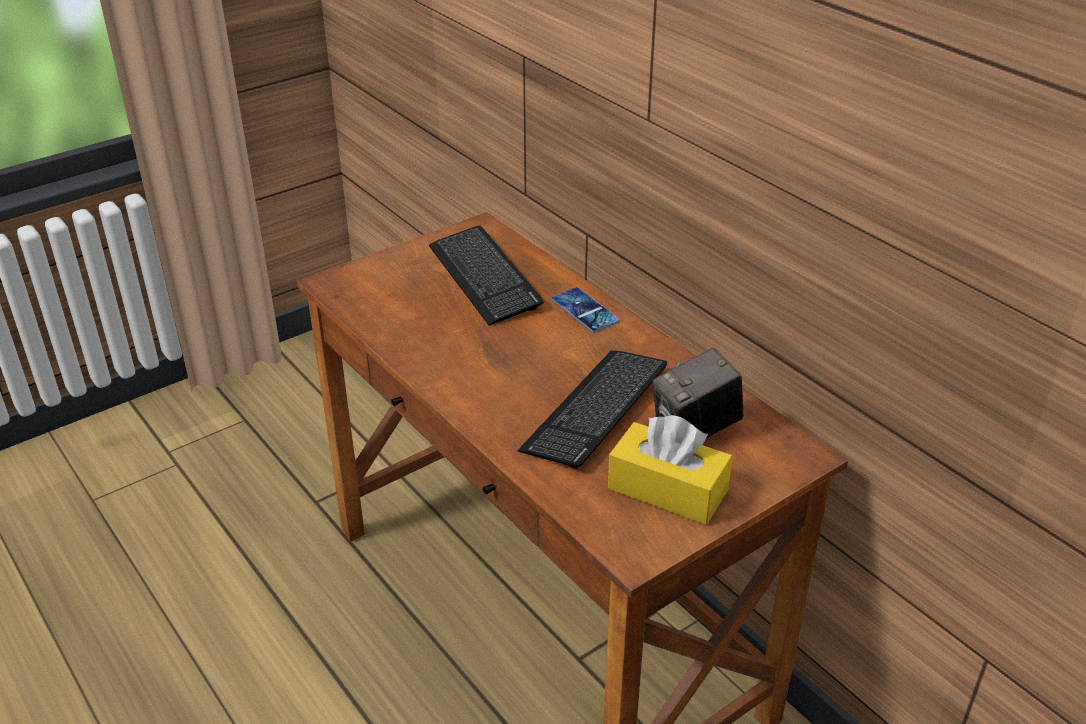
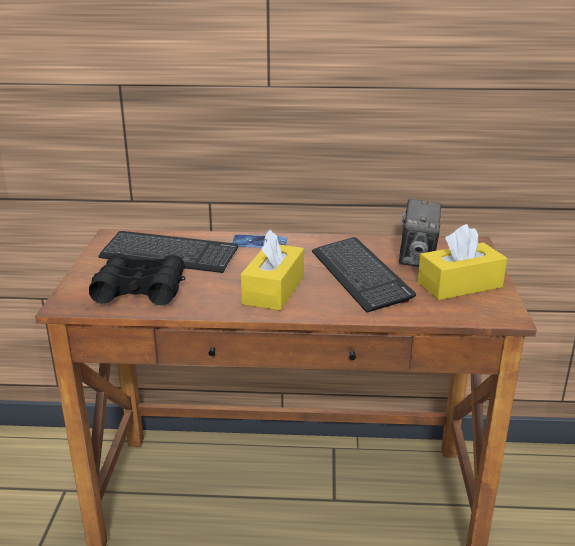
camera: 50 degrees left, 10 degrees down
none -> black binoculars [89,253,186,305]
none -> yellow tissue box [240,229,304,311]

